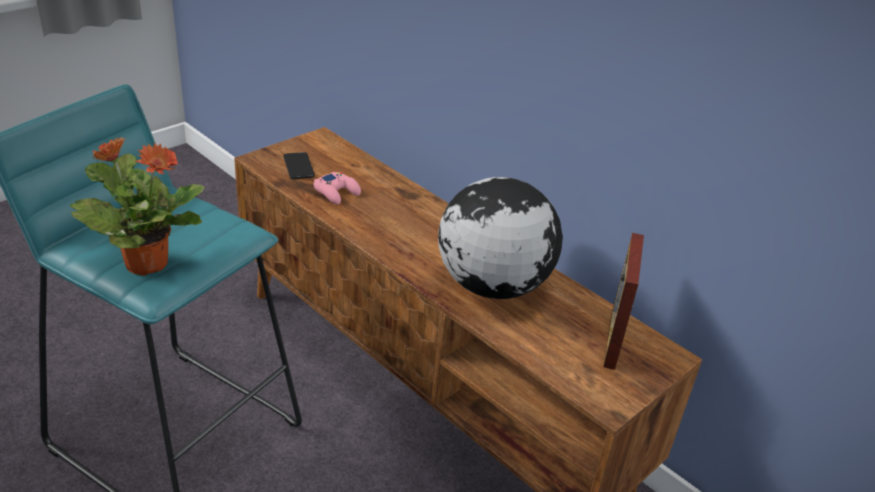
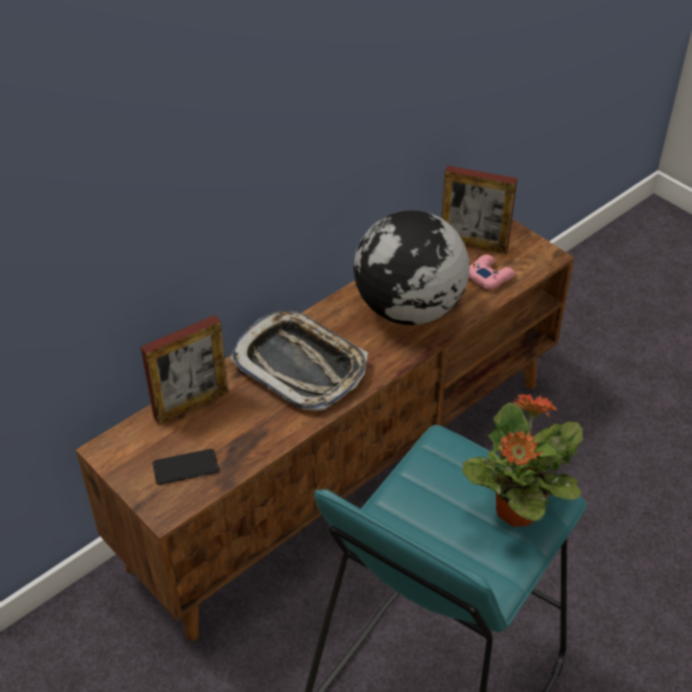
camera: 85 degrees left, 10 degrees up
pink game controller [313,172,361,205] -> pink game controller moved to [469,254,516,290]
none -> picture frame [141,315,229,424]
none -> tray [230,310,368,411]

